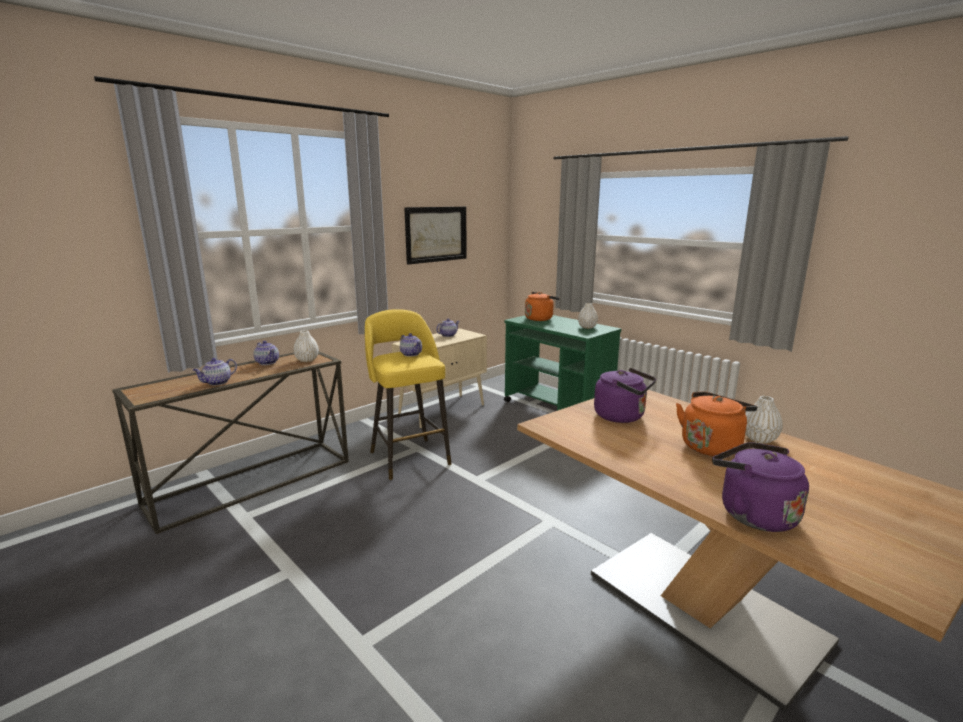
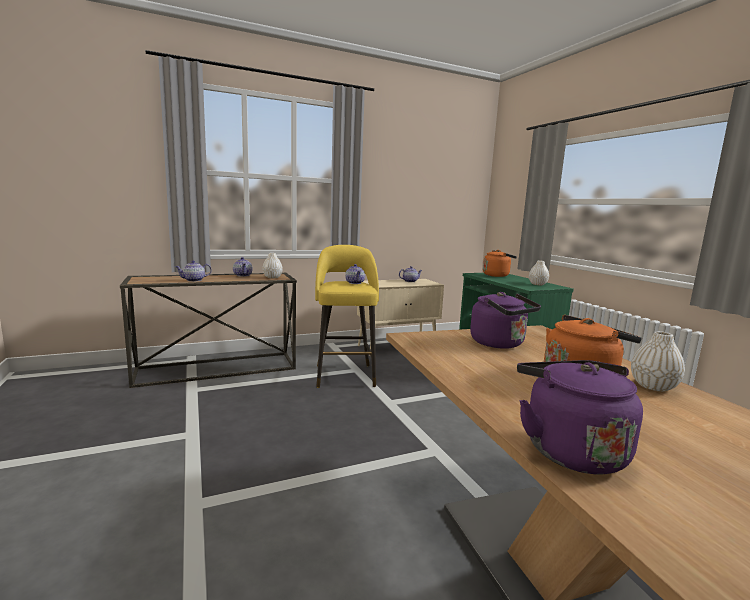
camera: 20 degrees right, 5 degrees down
picture [404,207,467,265] -> none

